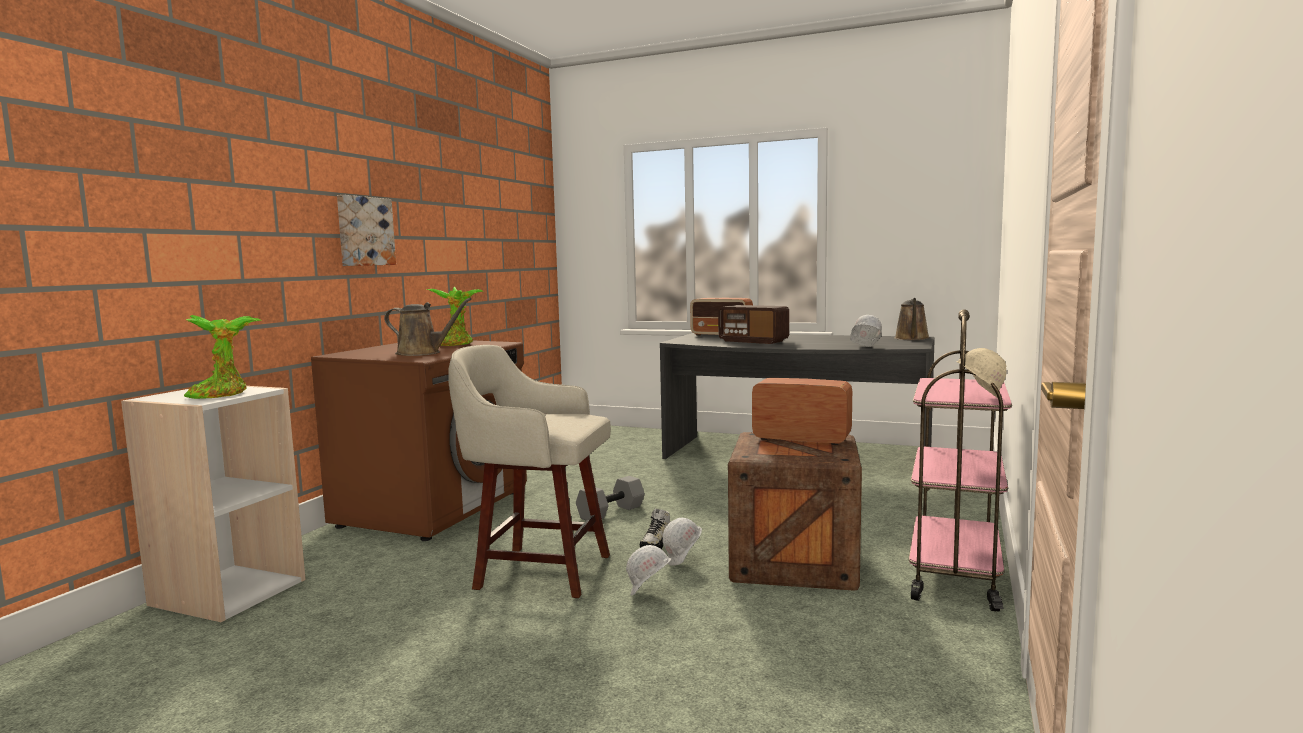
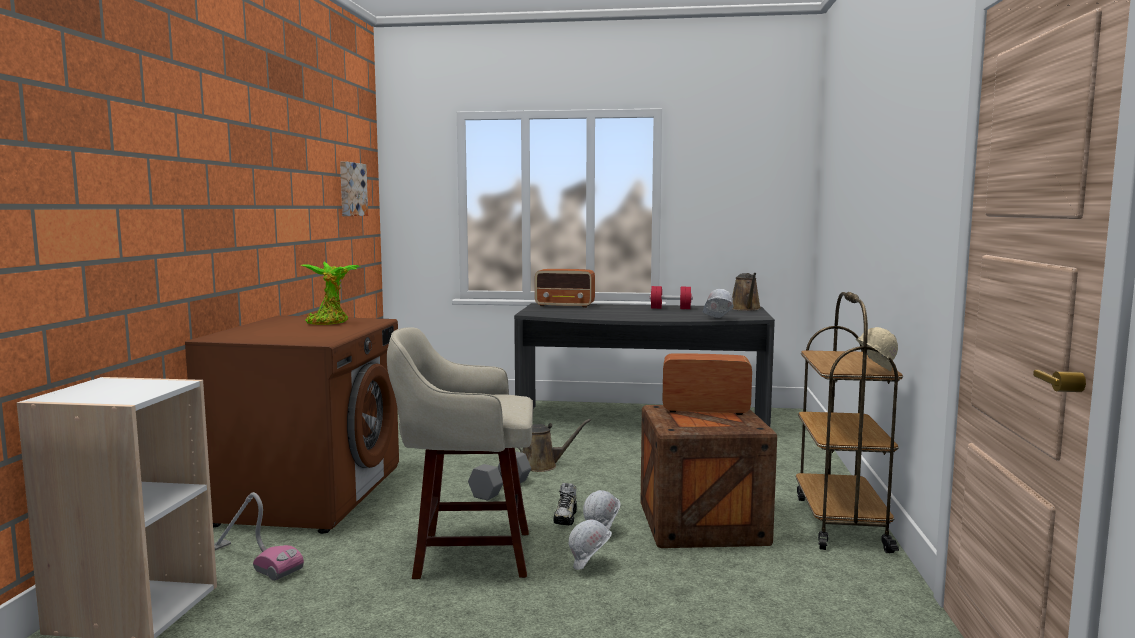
camera: 15 degrees left, 0 degrees up
potted plant [184,315,262,399] -> none
picture [337,195,396,266] -> picture moved to [340,161,368,216]
brown watering can [384,297,472,356] -> brown watering can moved to [518,419,591,472]
radio [718,305,789,344] -> none
pink cart [909,310,1012,612] -> brown cart [795,292,903,553]
none -> vacuum cleaner [214,492,304,581]
none -> red dumbbell [650,286,693,309]

